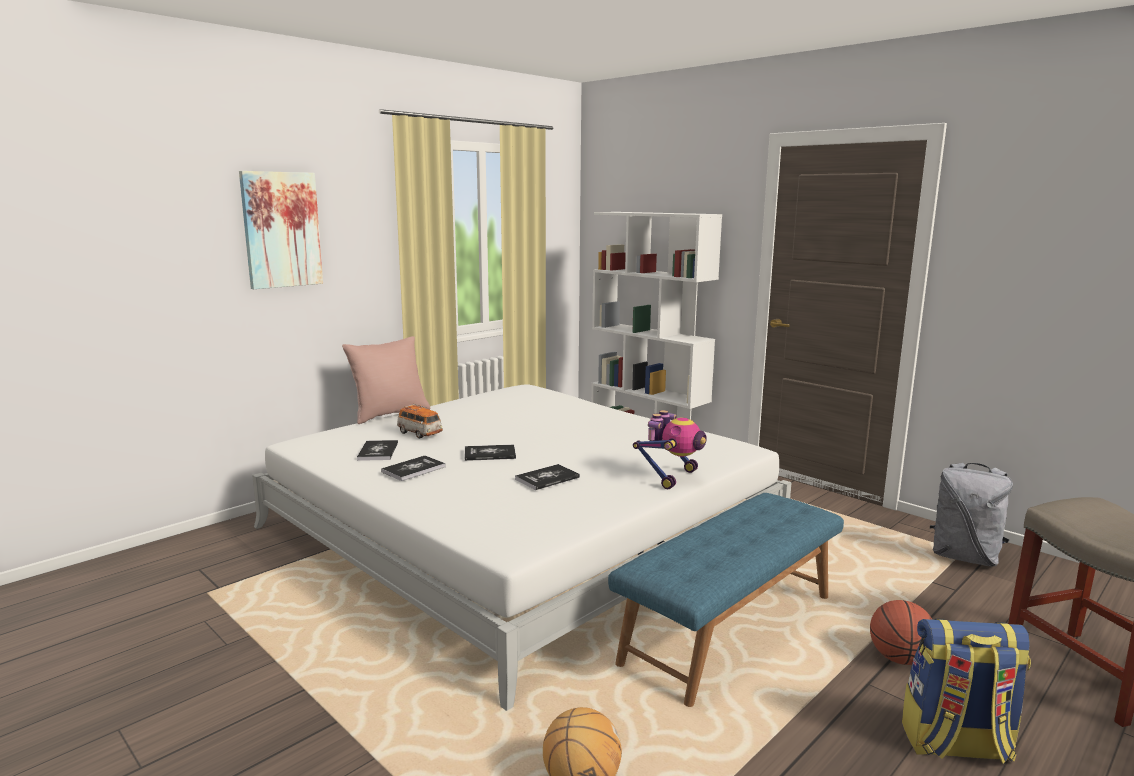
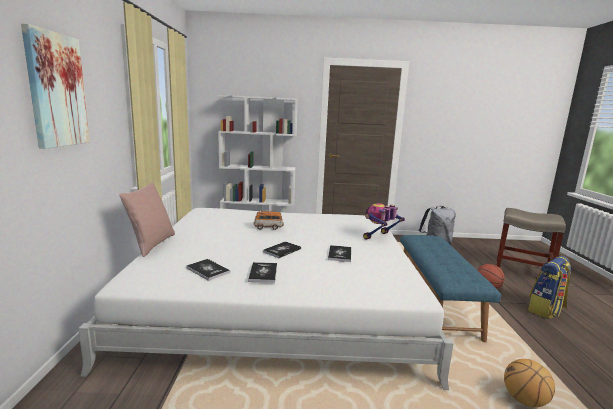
camera: 45 degrees left, 0 degrees up
toy car [397,404,443,439] -> toy car moved to [253,210,284,230]
toy robot [633,410,707,489] -> toy robot turned 120 degrees counterclockwise [363,203,405,240]

